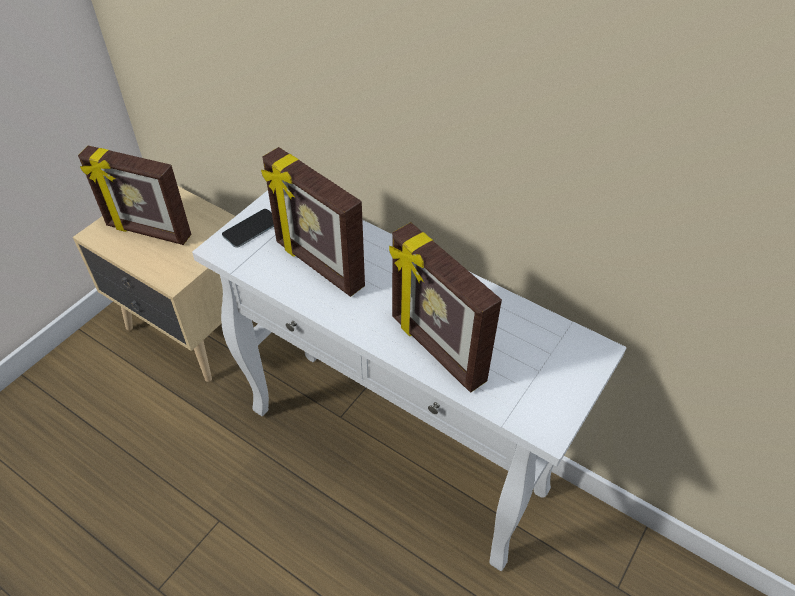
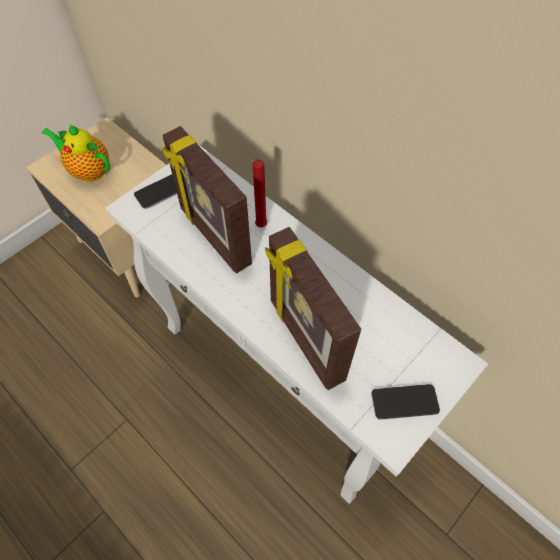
camera: 10 degrees right, 10 degrees up
picture frame [78,145,191,245] -> teapot [42,124,110,182]
none -> red candle [247,152,267,228]
none -> phone [371,384,440,420]

